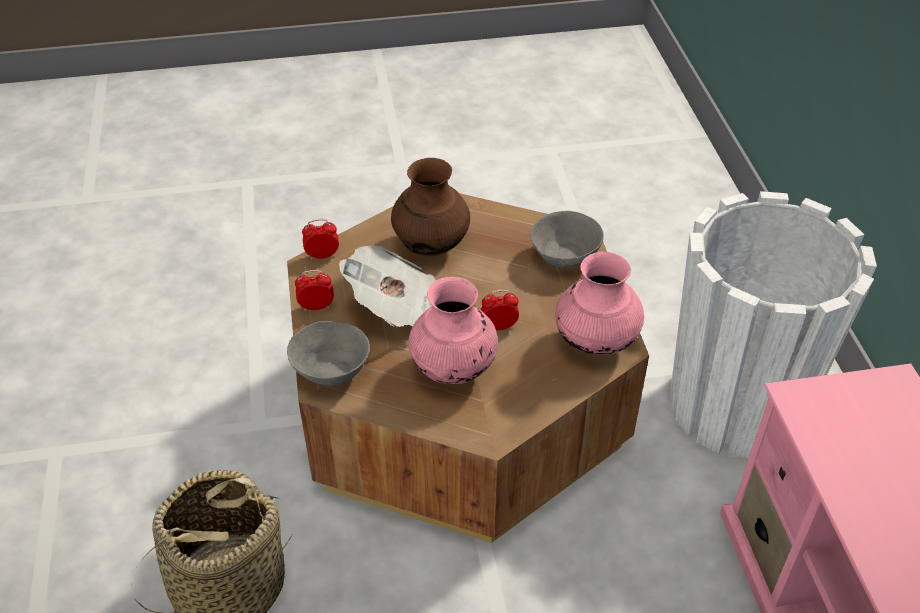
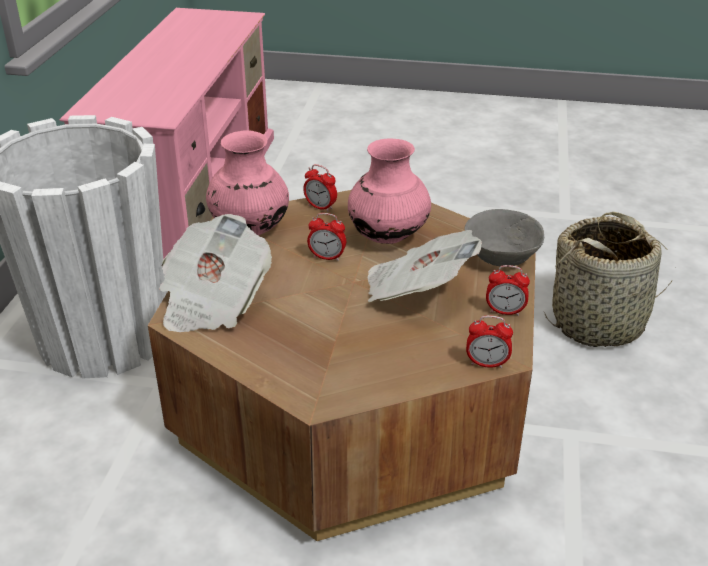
camera: 160 degrees left, 10 degrees down
brown vase [391,158,470,256] -> none
grey bowl [530,211,604,268] -> newspaper [159,214,272,332]
none -> alarm clock [303,164,337,212]

